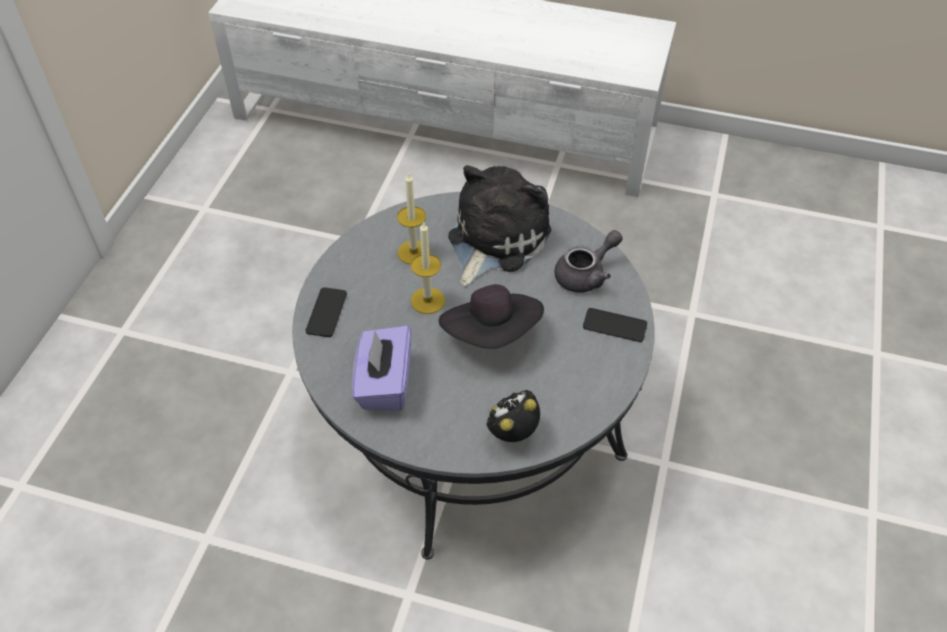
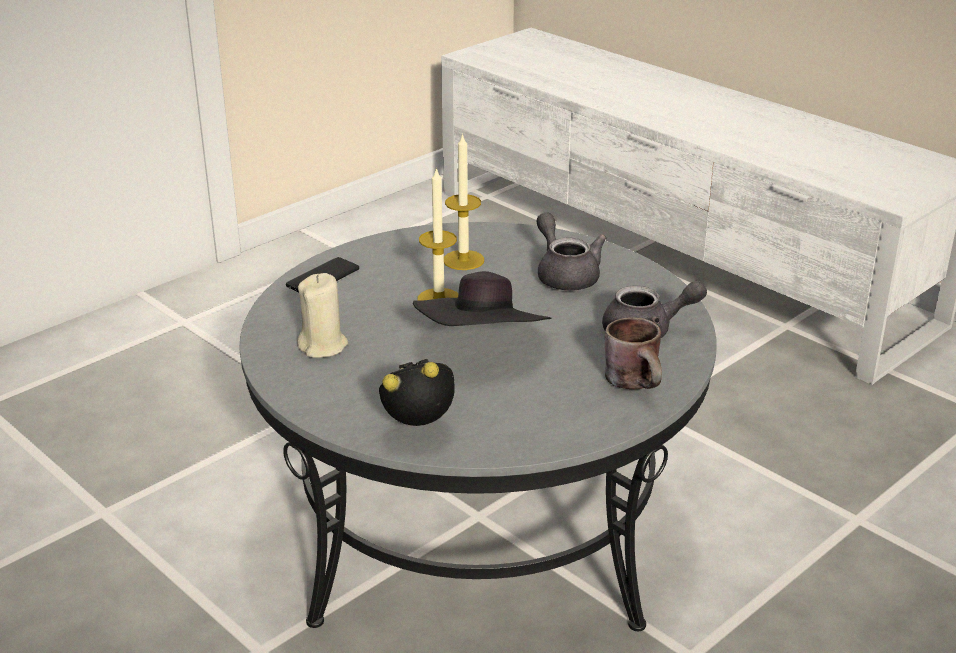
camera: 30 degrees right, 20 degrees down
purple tissue box [352,326,411,410] -> beige candle [297,273,348,358]
plush toy [448,165,551,286] -> grey teapot [537,213,606,291]
phone [583,308,647,342] -> brown mug [605,317,662,389]

